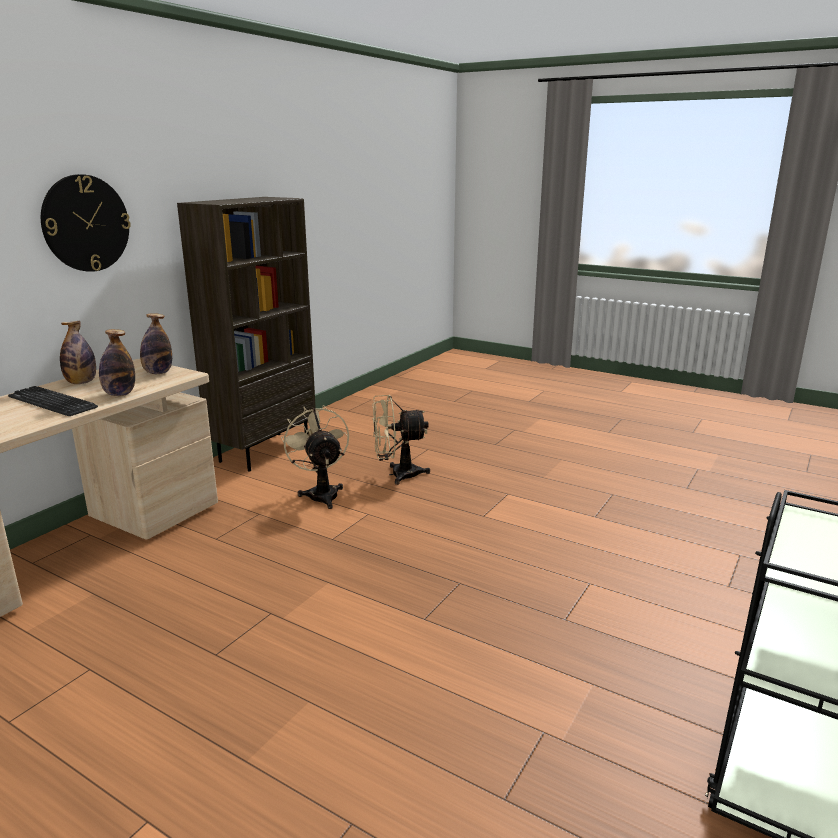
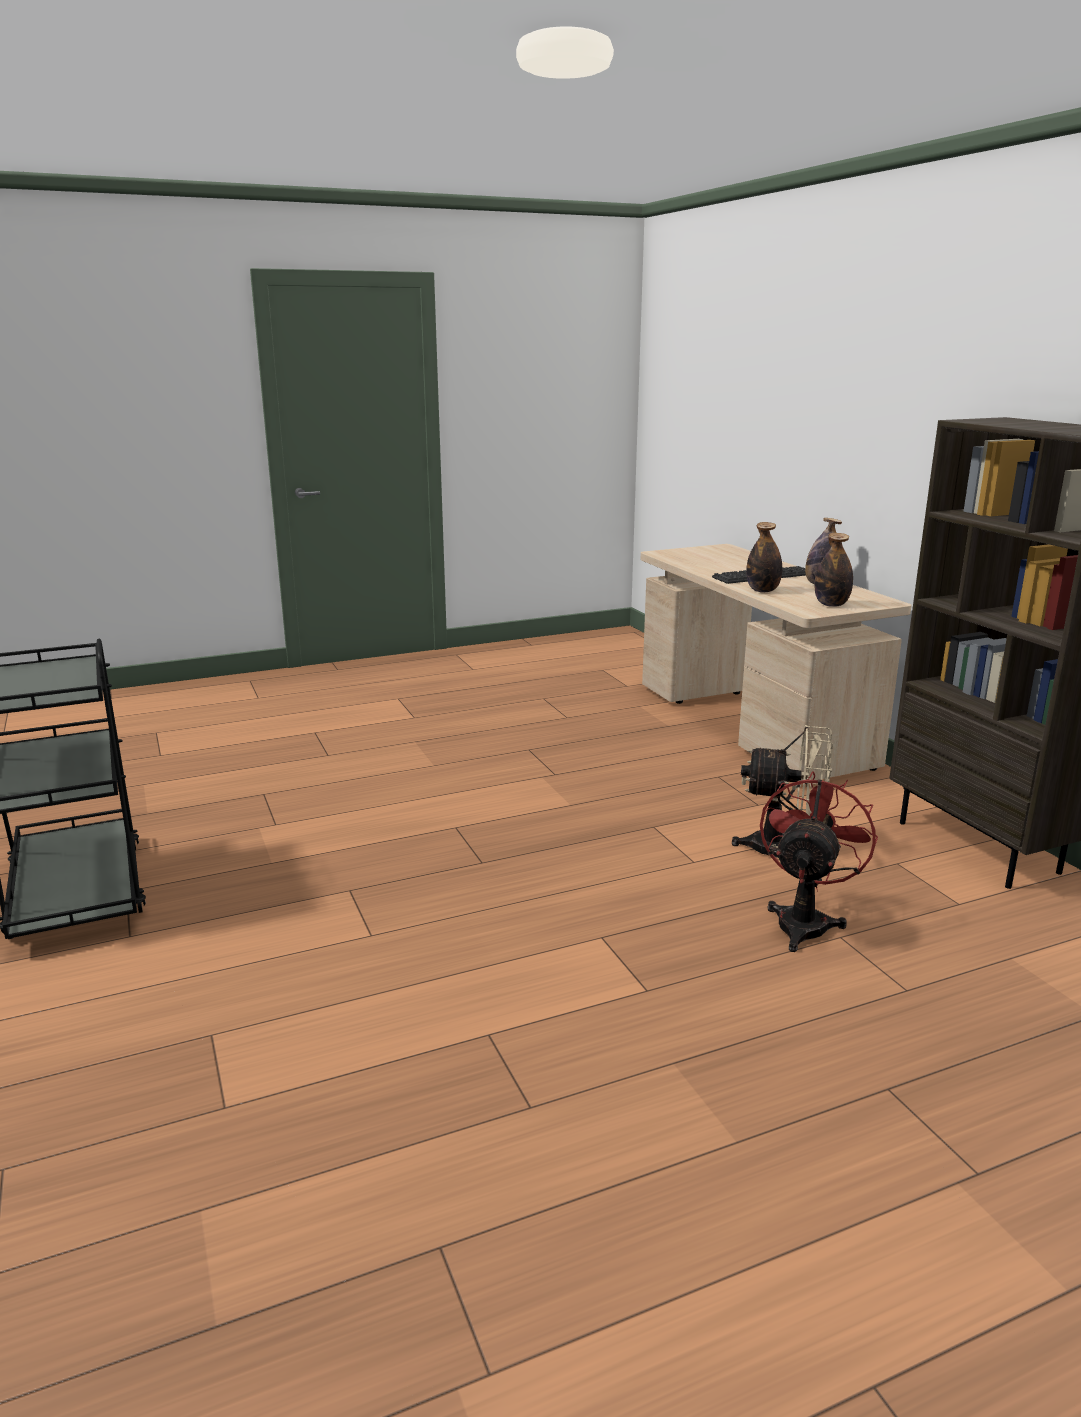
camera: 125 degrees right, 0 degrees up
wall clock [41,174,131,272] -> none
beige fan [372,395,430,485] -> red fan [760,771,878,952]

